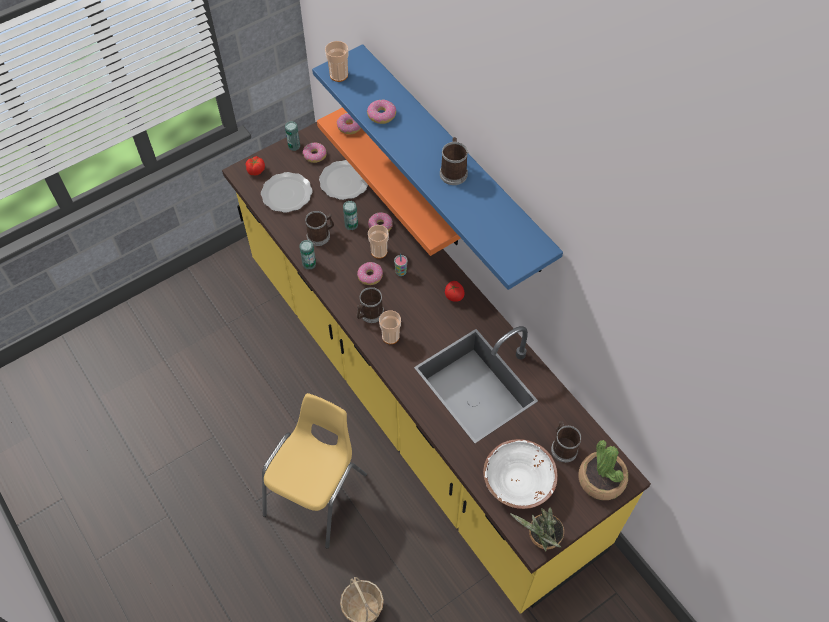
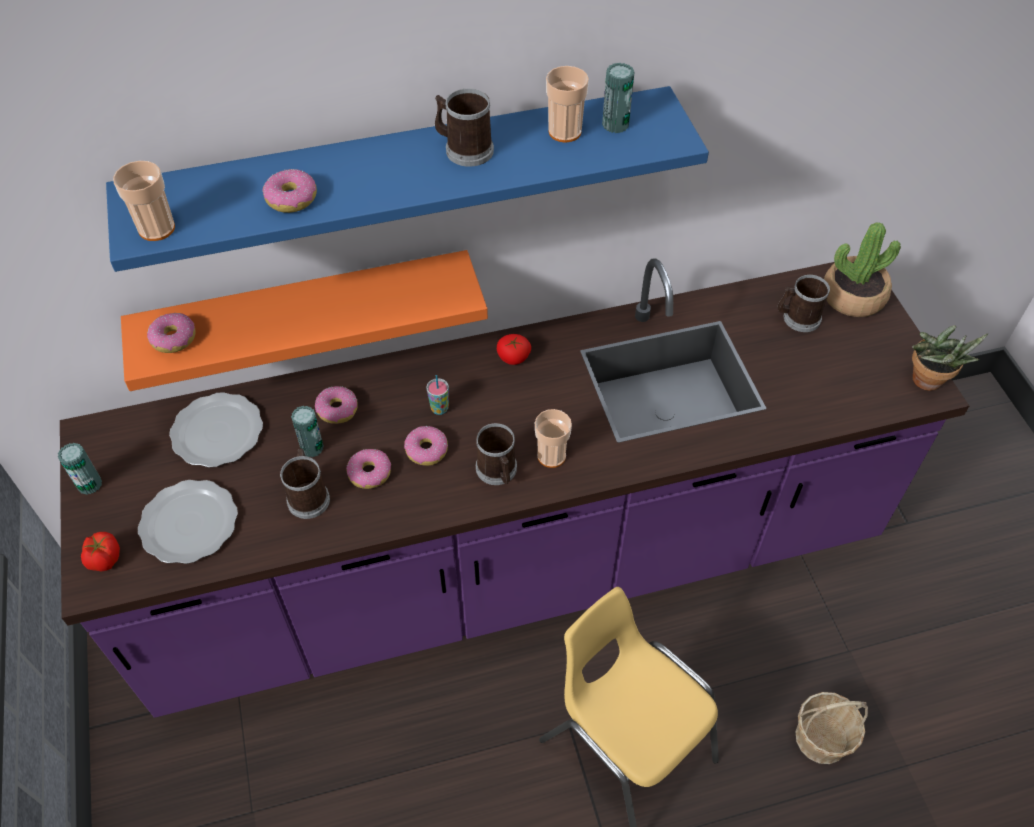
camera: 70 degrees left, 5 degrees down
yellow counter [222,122,651,614] -> purple counter [60,258,969,718]
can [299,240,316,269] -> can moved to [602,63,634,133]
donut [303,142,327,163] -> donut moved to [346,449,391,489]
cup [368,225,389,259] -> cup moved to [546,66,589,143]
white bowl [483,439,558,509] -> none

